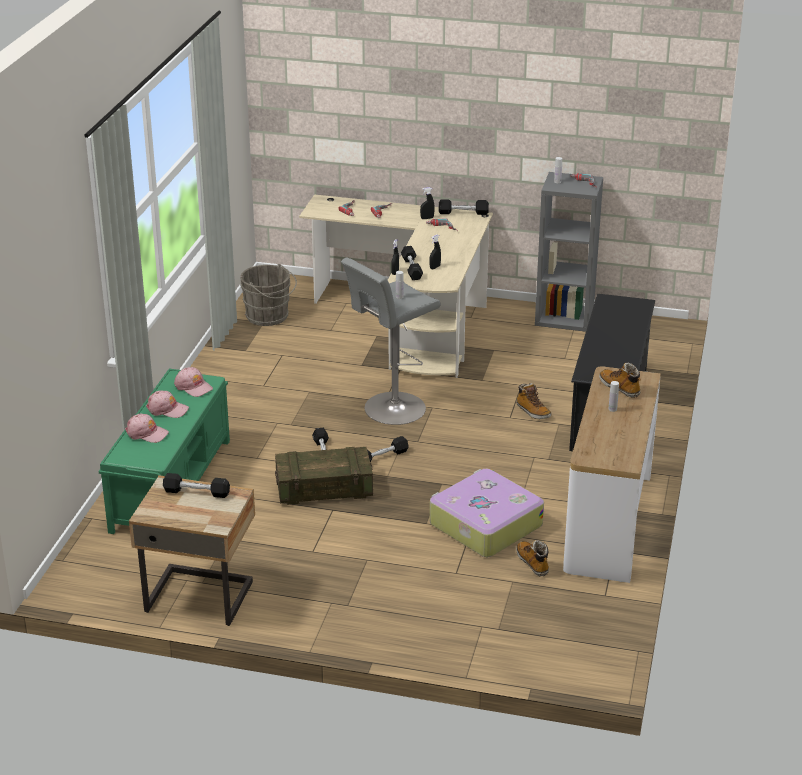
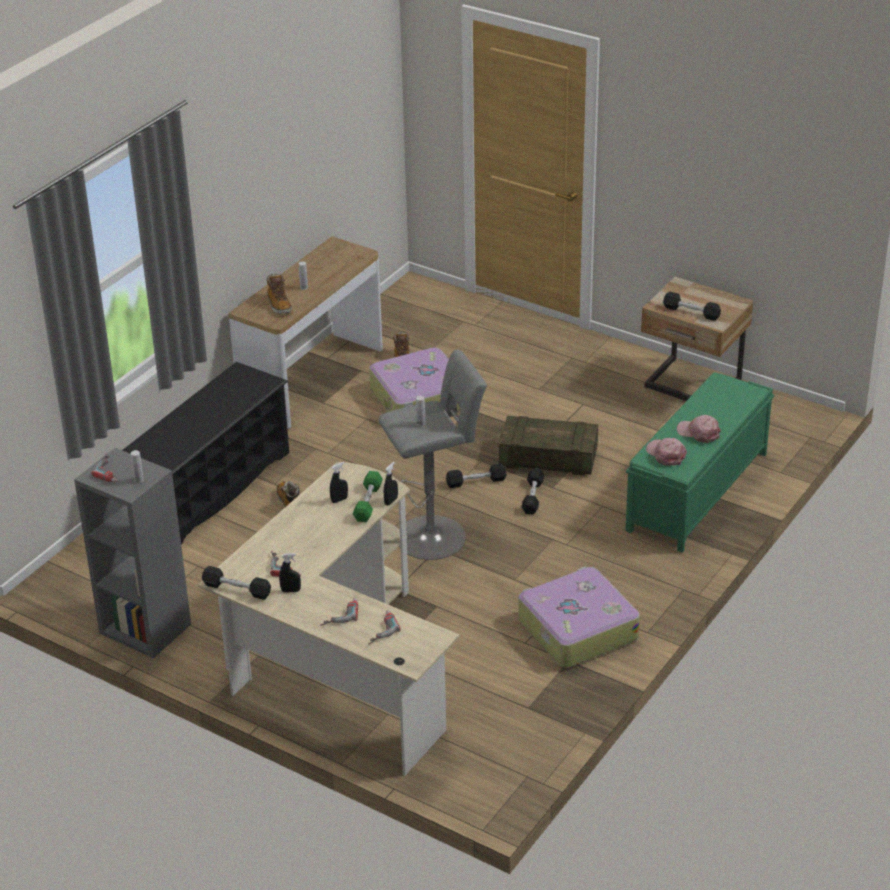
camera: 160 degrees left, 5 degrees up
pink cap [125,414,169,443] -> none
grey bucket [240,264,297,326] -> none
black dumbbell [401,246,423,280] -> green dumbbell [353,471,383,522]
none -> suitcase [518,566,640,668]

